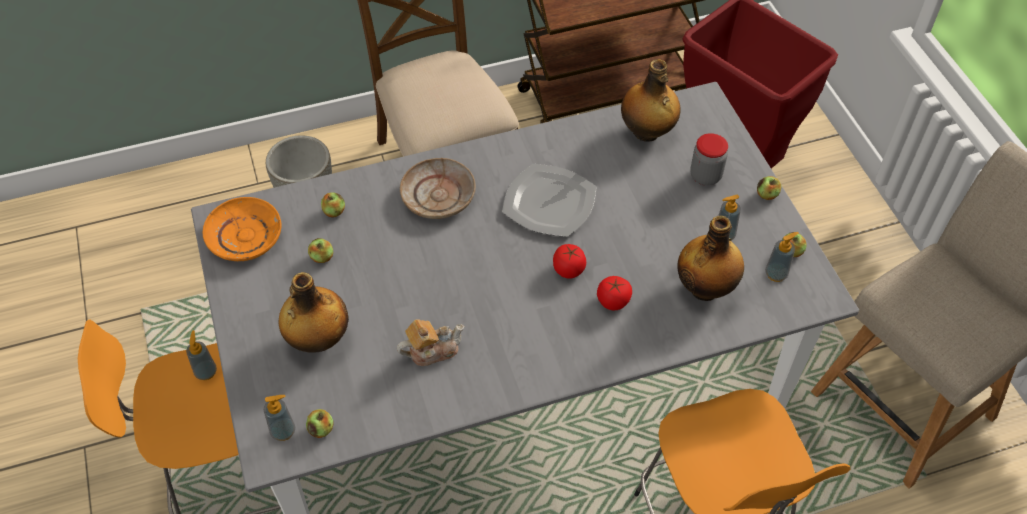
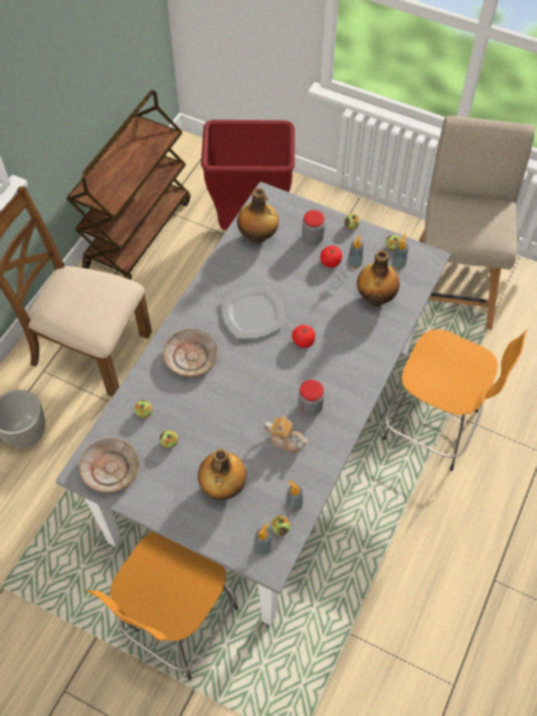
camera: 45 degrees left, 5 degrees up
soap dispenser [186,330,217,380] -> soap dispenser moved to [286,480,303,512]
orange plate [203,197,281,261] -> beige plate [79,438,139,493]
teapot [397,319,464,366] -> teapot turned 90 degrees clockwise [264,417,308,453]
tomato [597,276,632,310] -> tomato moved to [320,245,342,268]
none -> jar [298,380,324,416]

